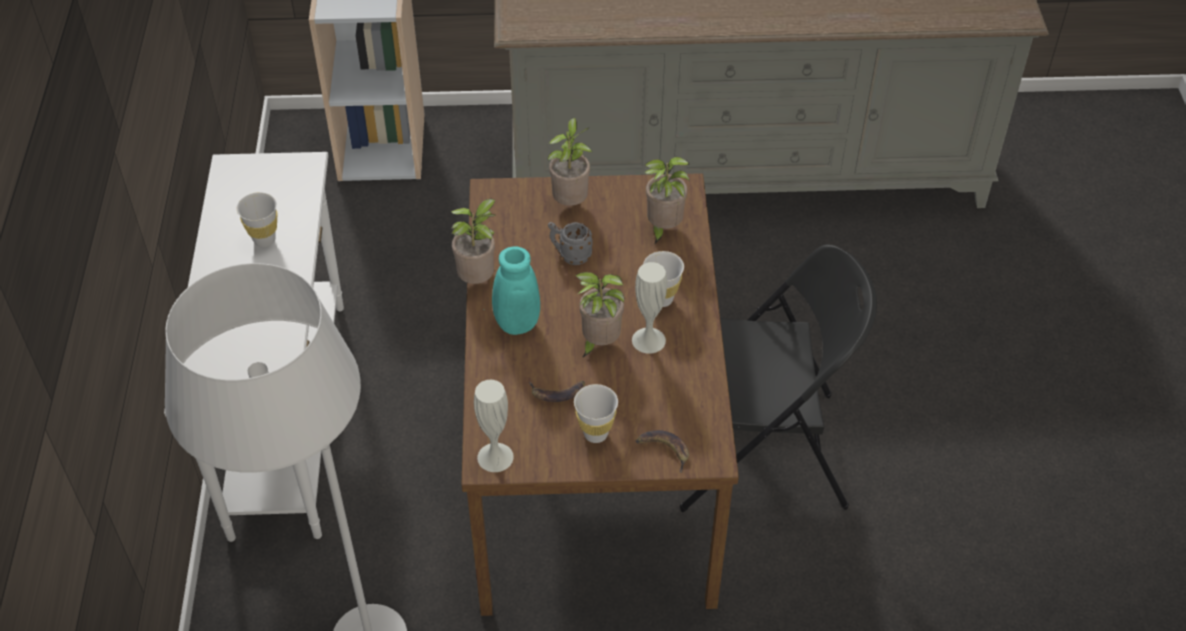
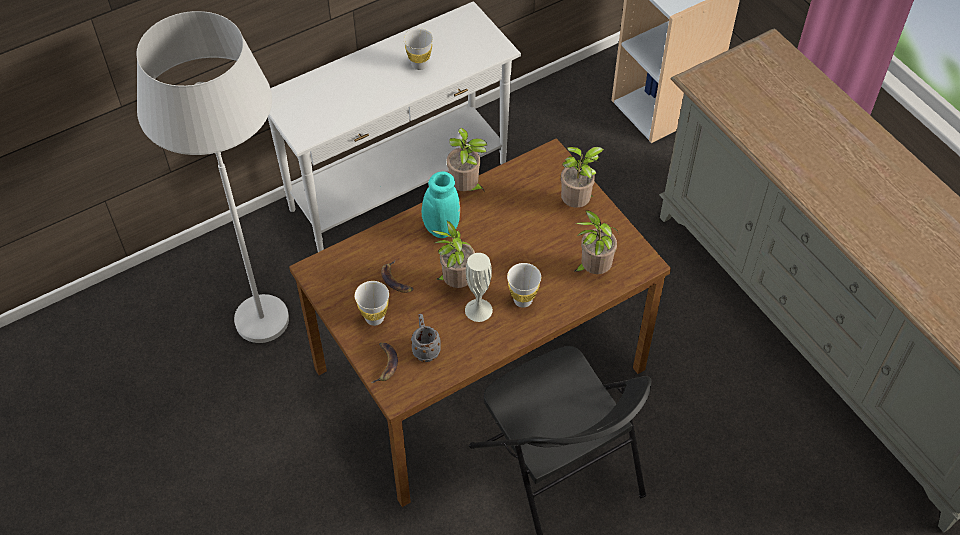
camera: 60 degrees right, 5 degrees up
white vase [474,380,514,472] -> none
grey mug [548,222,593,265] -> grey mug moved to [411,314,441,362]

